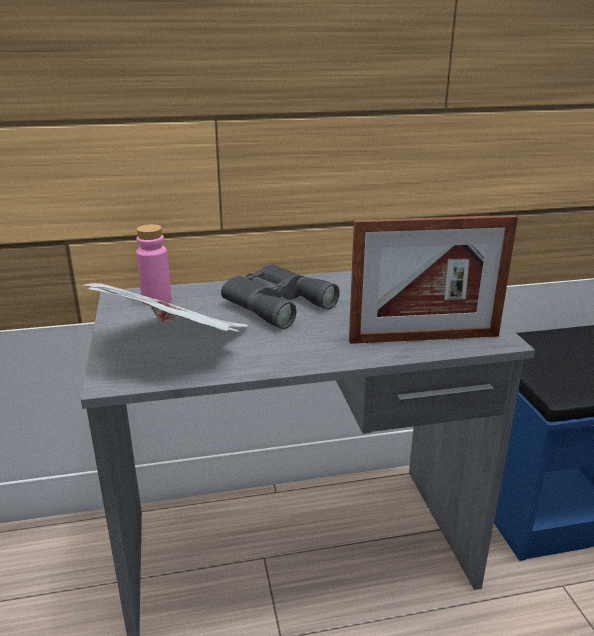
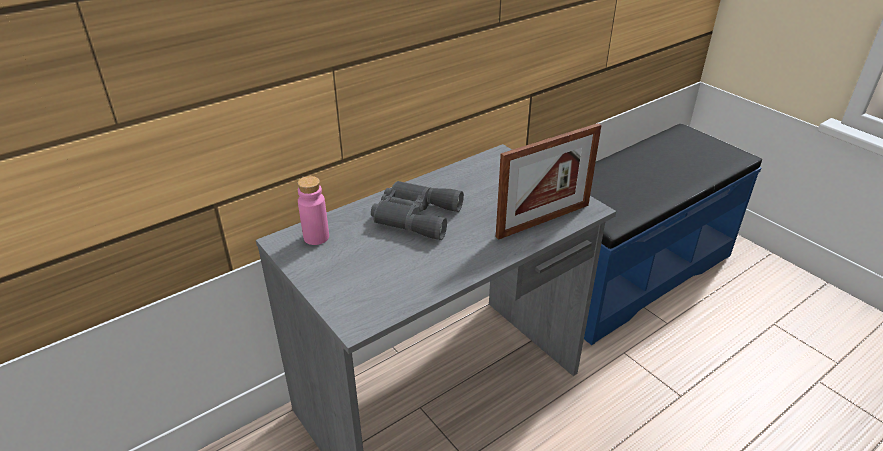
camera: 25 degrees left, 10 degrees up
newspaper [82,283,248,331] -> none

